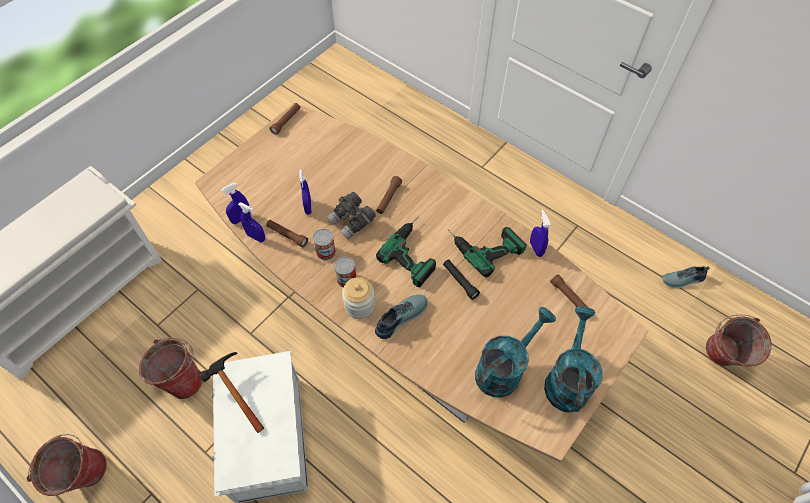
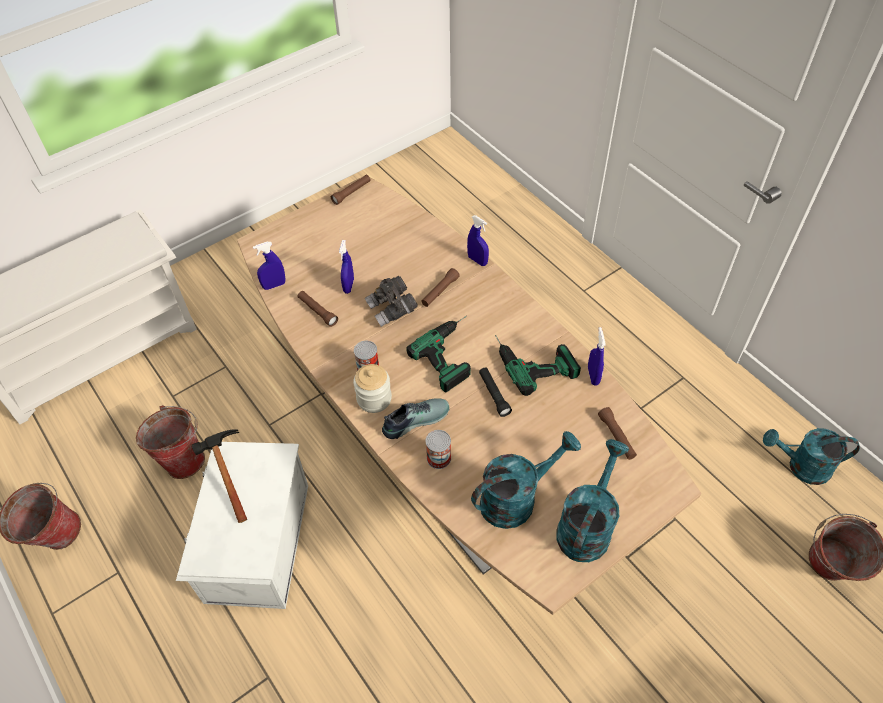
camera: 15 degrees right, 5 degrees down
blue spray bottle [238,202,265,242] -> blue spray bottle moved to [467,215,489,266]
can [313,229,336,260] -> can moved to [425,430,451,469]
shoe [662,266,709,288] -> turquoise watering can [763,428,860,485]

